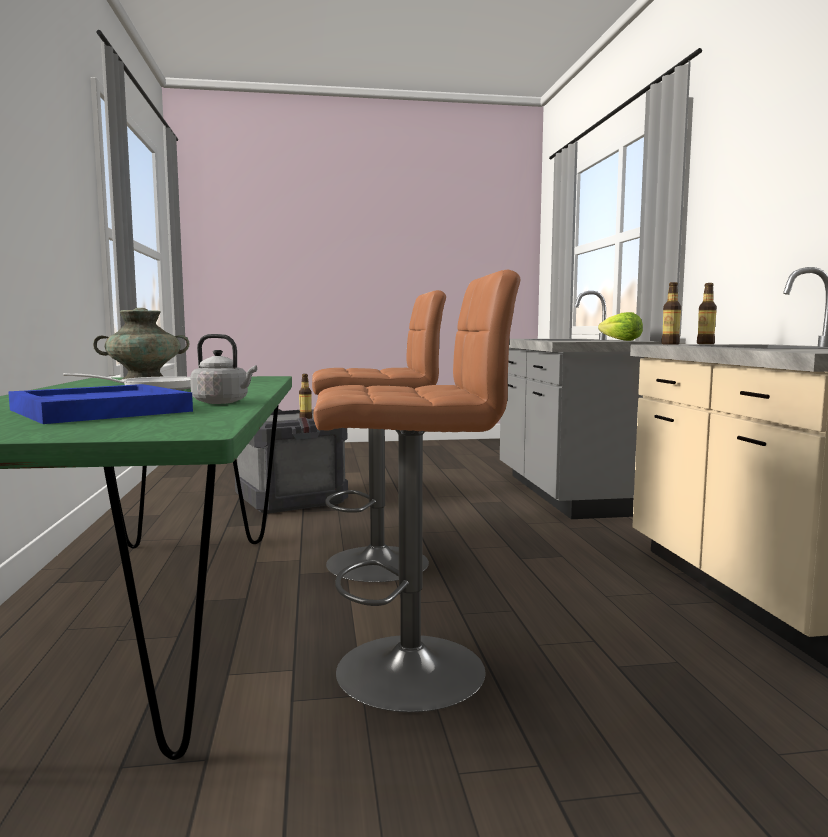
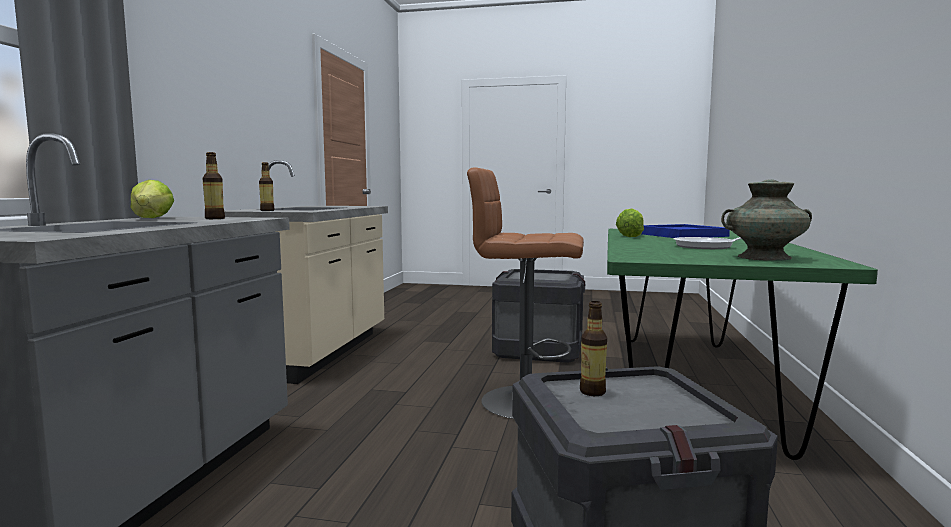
camera: 160 degrees left, 0 degrees up
grey kettle [190,334,257,404] -> lettuce [616,209,644,237]
brown stool [314,270,520,712] -> crate [492,269,585,363]
bottle [661,282,681,345] -> bottle moved to [203,152,225,219]

